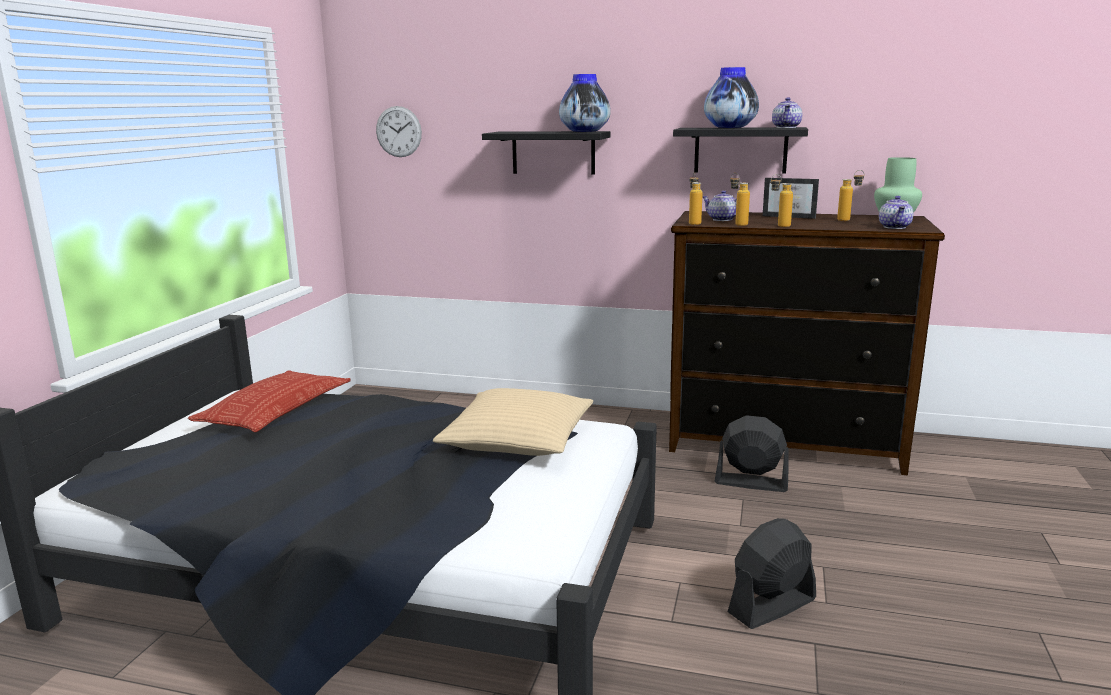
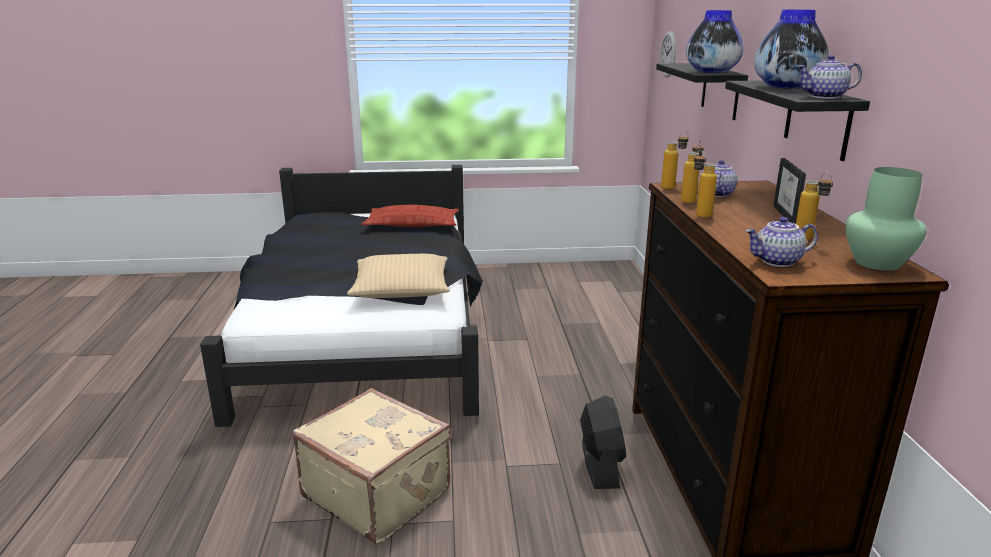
camera: 70 degrees right, 5 degrees up
black fan [727,518,816,629] -> beige suitcase [293,388,451,545]

